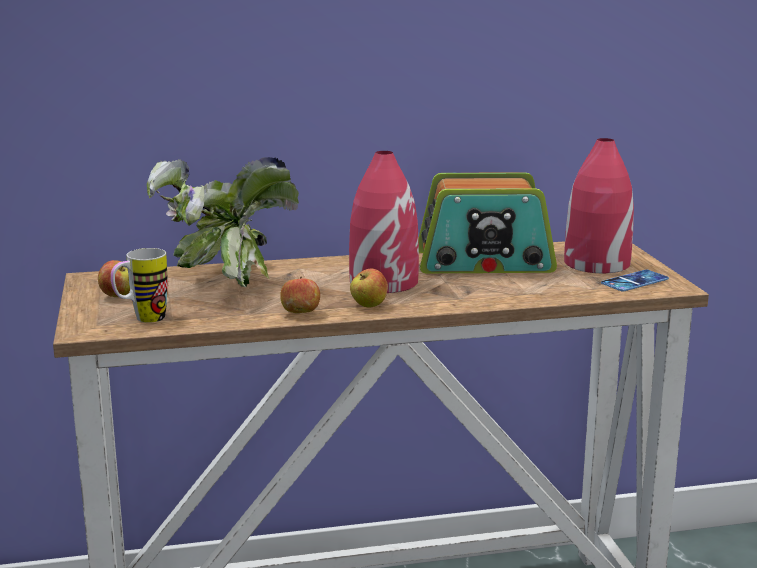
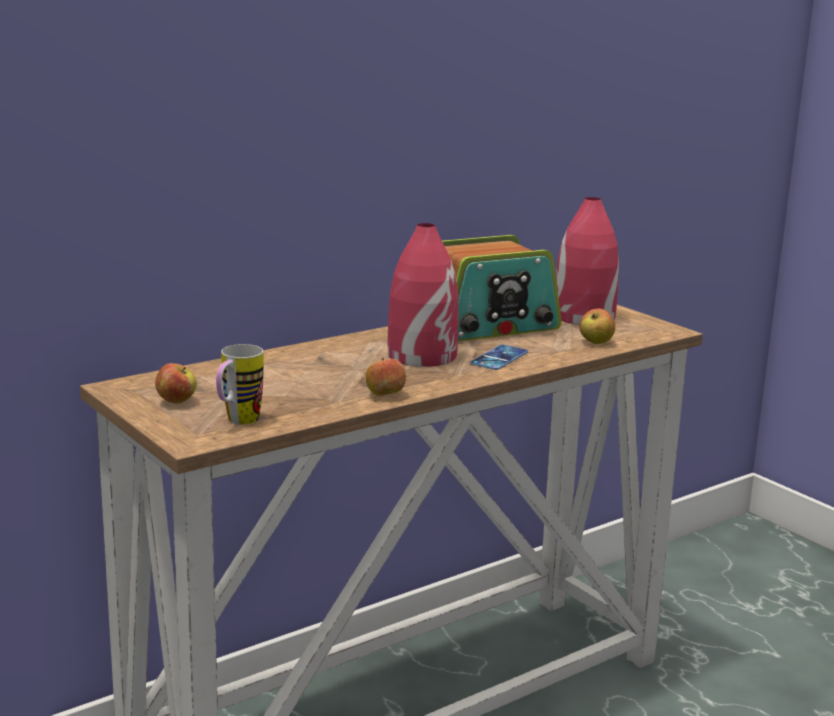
camera: 25 degrees left, 0 degrees up
potted plant [147,157,299,287] -> none
apple [350,269,388,308] -> apple moved to [579,309,615,344]
phone [601,270,669,292] -> phone moved to [470,345,528,370]

